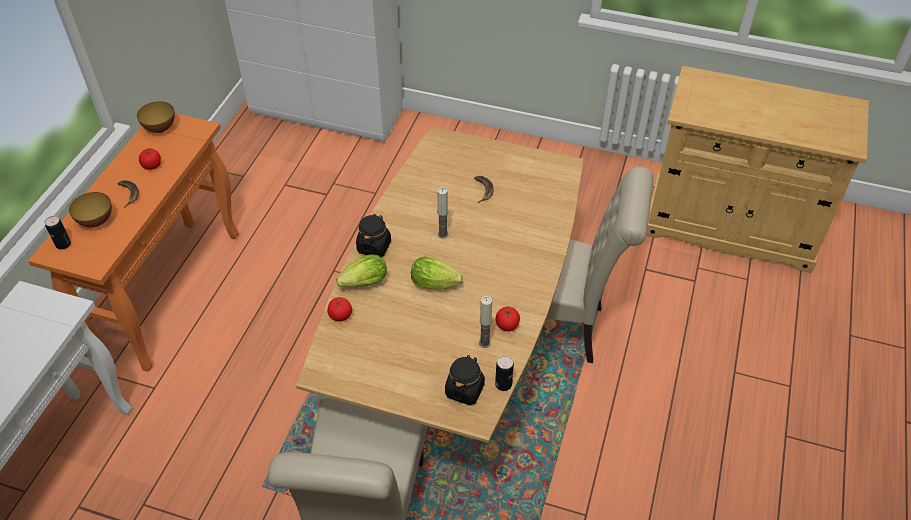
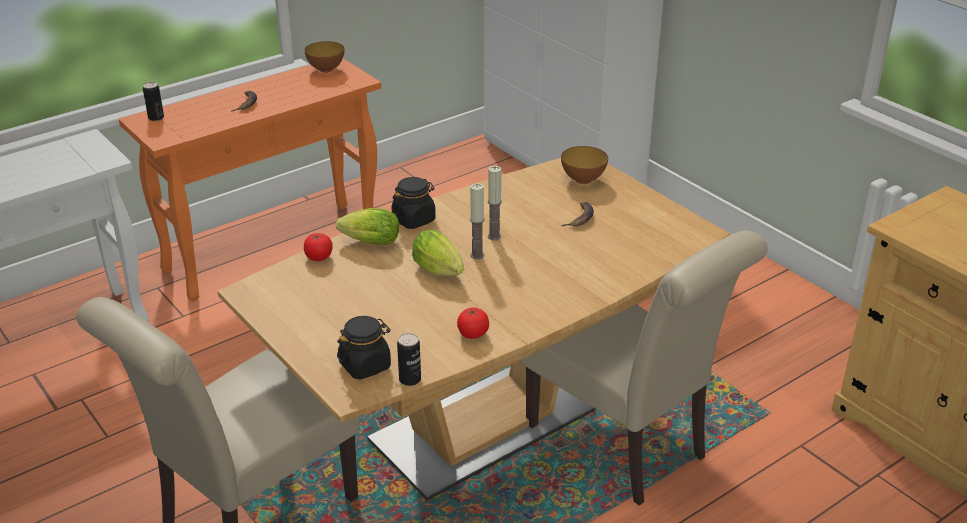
camera: 35 degrees right, 15 degrees down
bowl [69,192,112,228] -> bowl moved to [561,146,608,184]
tomato [139,148,161,170] -> none
candle [479,296,492,348] -> candle moved to [470,183,484,259]

